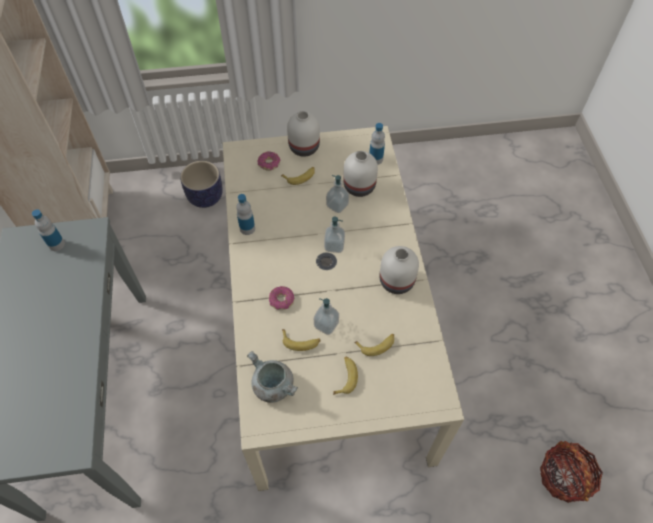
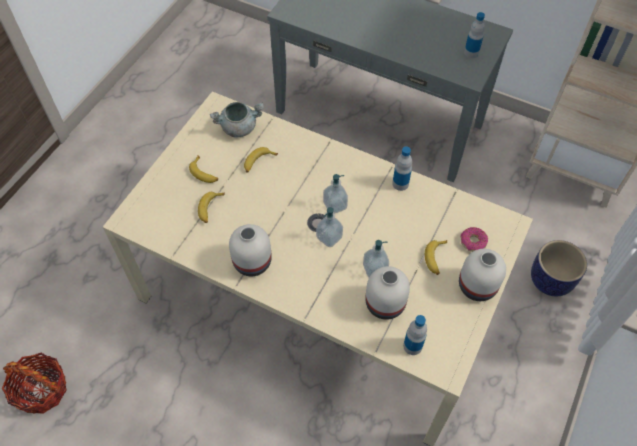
camera: 125 degrees right, 0 degrees up
donut [269,286,294,310] -> none
soap dispenser [314,298,339,335] -> soap dispenser moved to [323,174,348,213]

